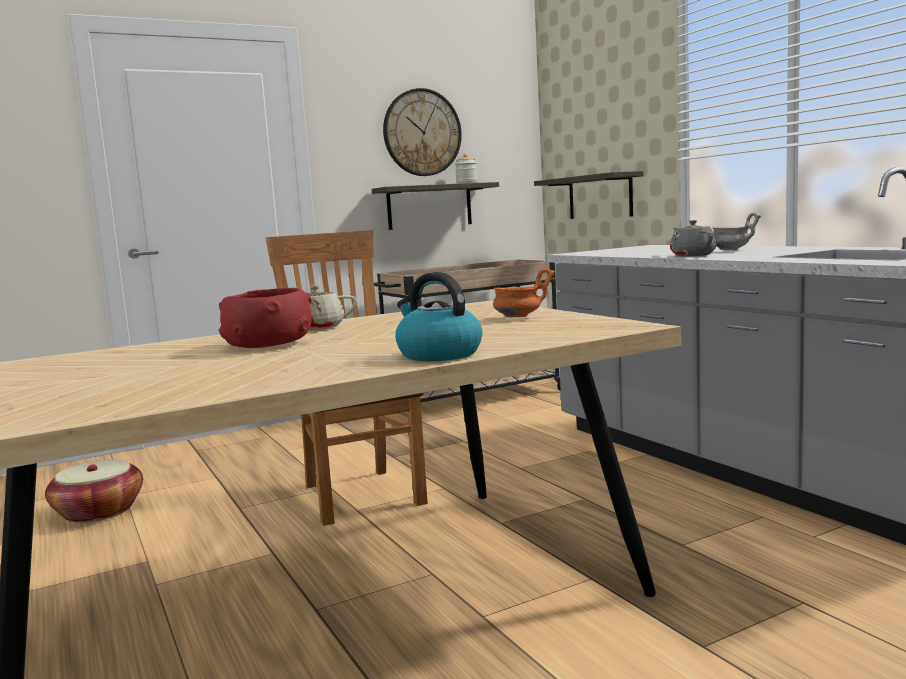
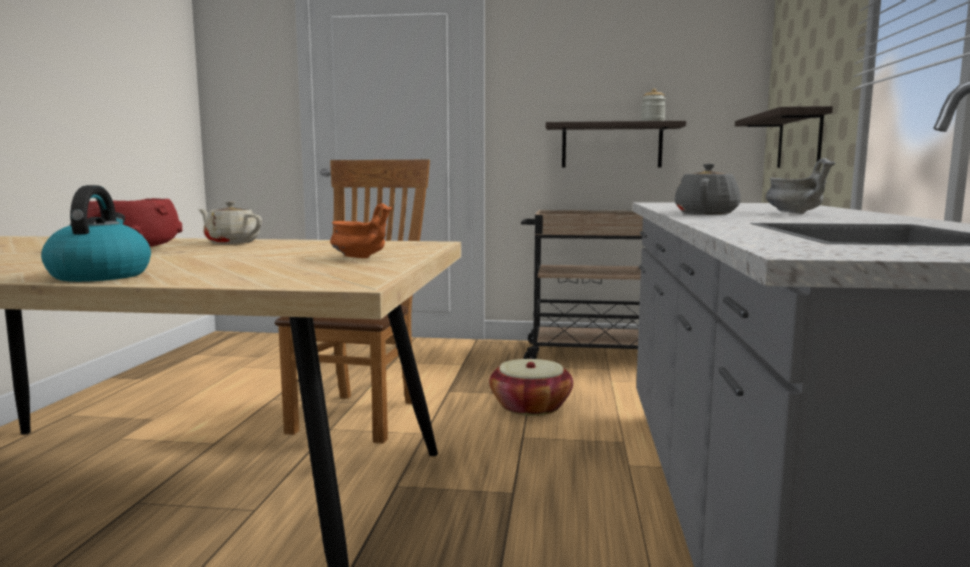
camera: 35 degrees right, 0 degrees up
basket [45,459,143,523] -> basket moved to [489,359,573,416]
wall clock [383,88,462,176] -> none

